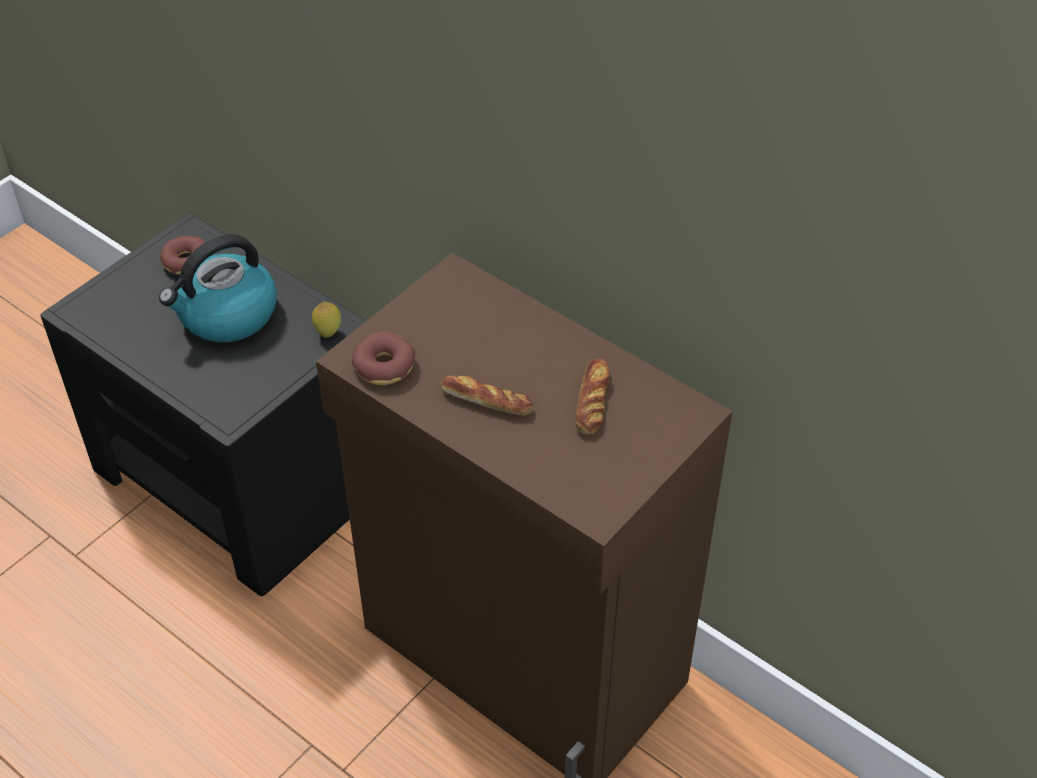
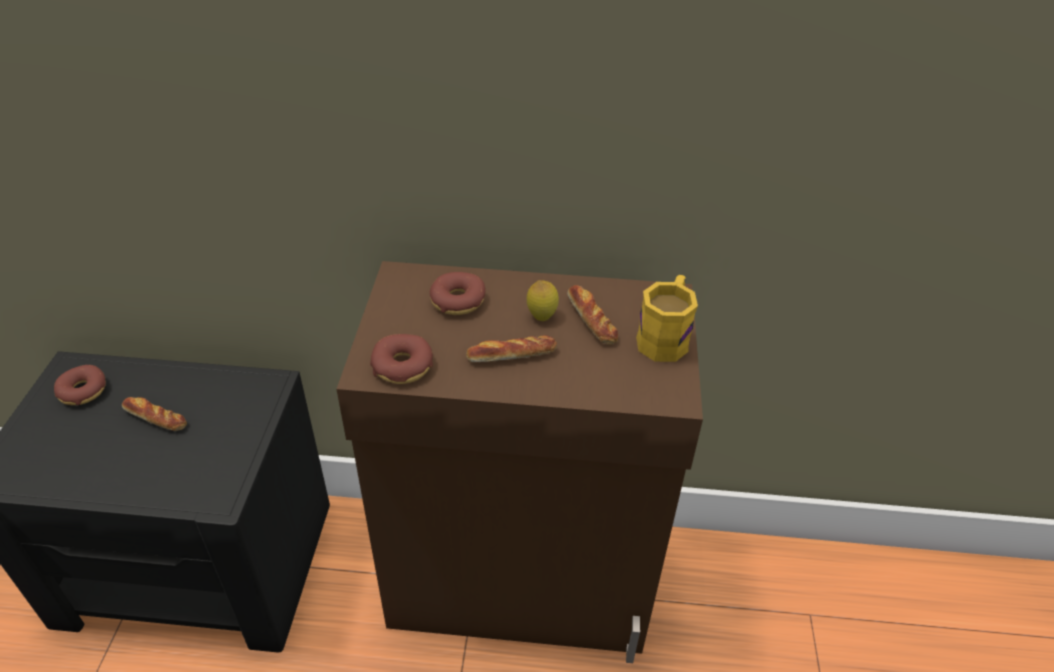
camera: 35 degrees left, 5 degrees down
kettle [159,234,277,342] -> bread [122,397,187,431]
lemon [312,301,341,338] -> lemon moved to [527,280,559,321]
none -> donut [429,272,486,315]
none -> yellow mug [636,275,698,362]

